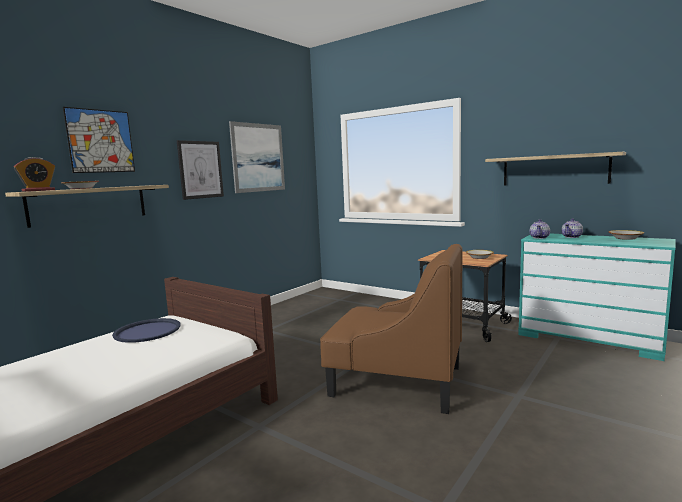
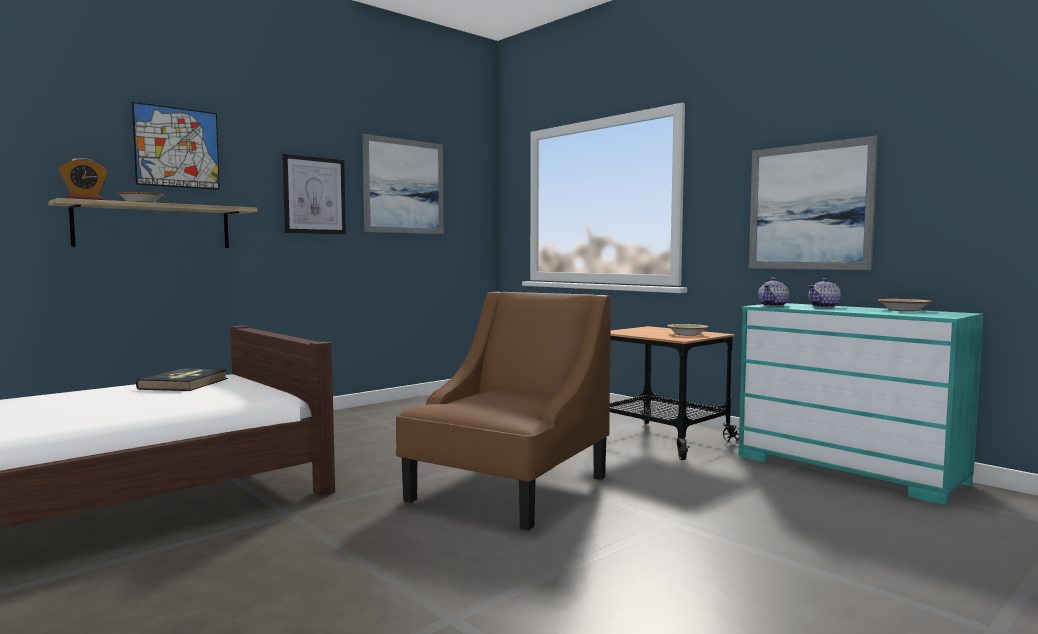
camera: 10 degrees right, 5 degrees down
blue tray [112,318,181,343] -> book [136,368,228,391]
brown armchair [320,244,463,414] -> brown armchair turned 90 degrees counterclockwise [396,292,611,531]
shelf [485,152,626,185] -> picture [749,136,878,270]

